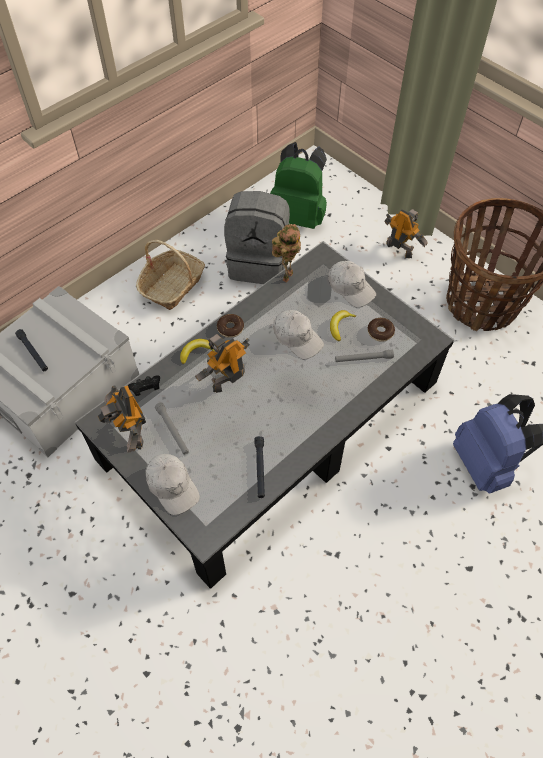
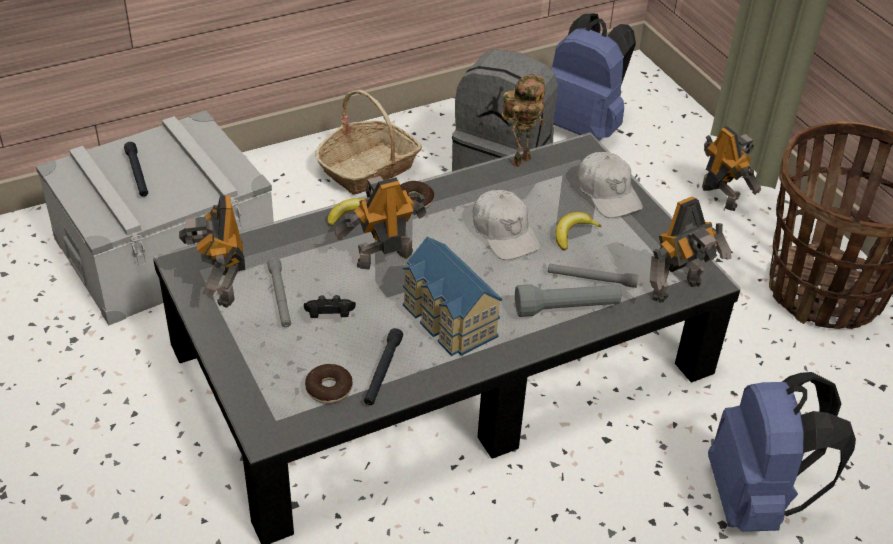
camera: 15 degrees right, 15 degrees down
black game controller [128,375,160,396] -> black game controller moved to [304,295,356,318]
white cap [145,454,200,515] -> none
green backpack [270,142,327,229] -> blue backpack [551,13,636,141]
donut [368,318,395,342] -> donut moved to [305,364,353,404]
none -> toy house [403,237,502,356]
none -> grey flashlight [515,284,621,317]
none -> toy robot [650,196,731,302]

